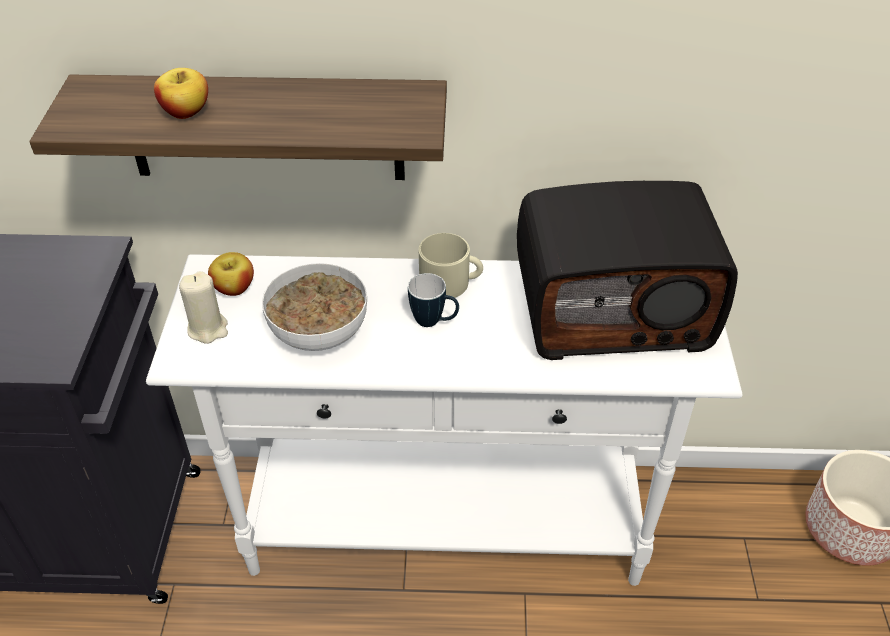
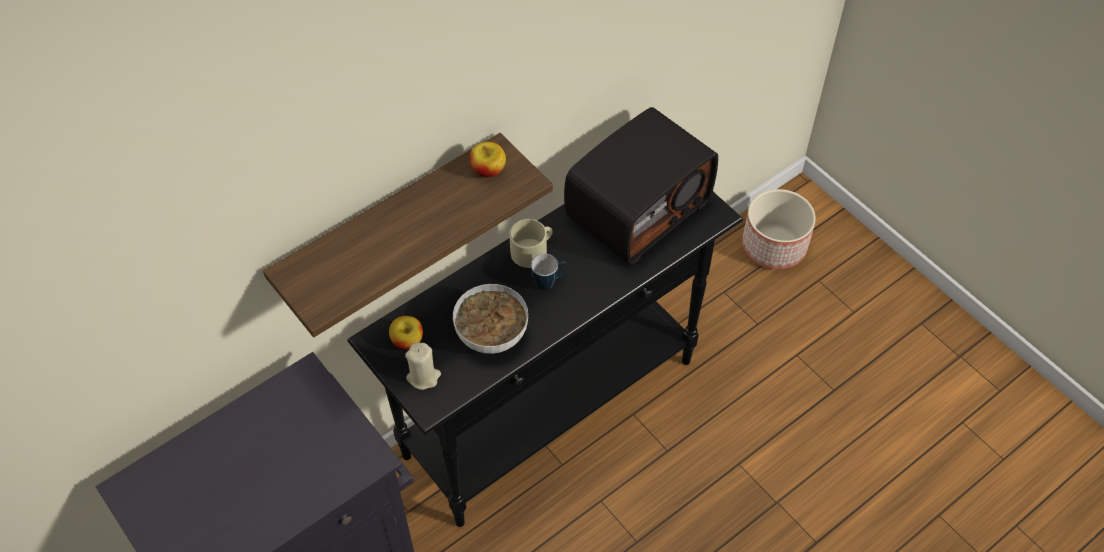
camera: 40 degrees left, 10 degrees up
white console table [146,254,743,586] -> black console table [347,192,743,527]
apple [154,68,208,119] -> apple moved to [470,142,506,178]

